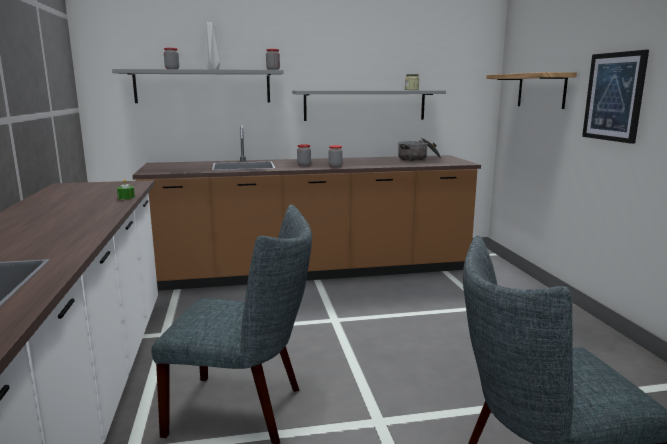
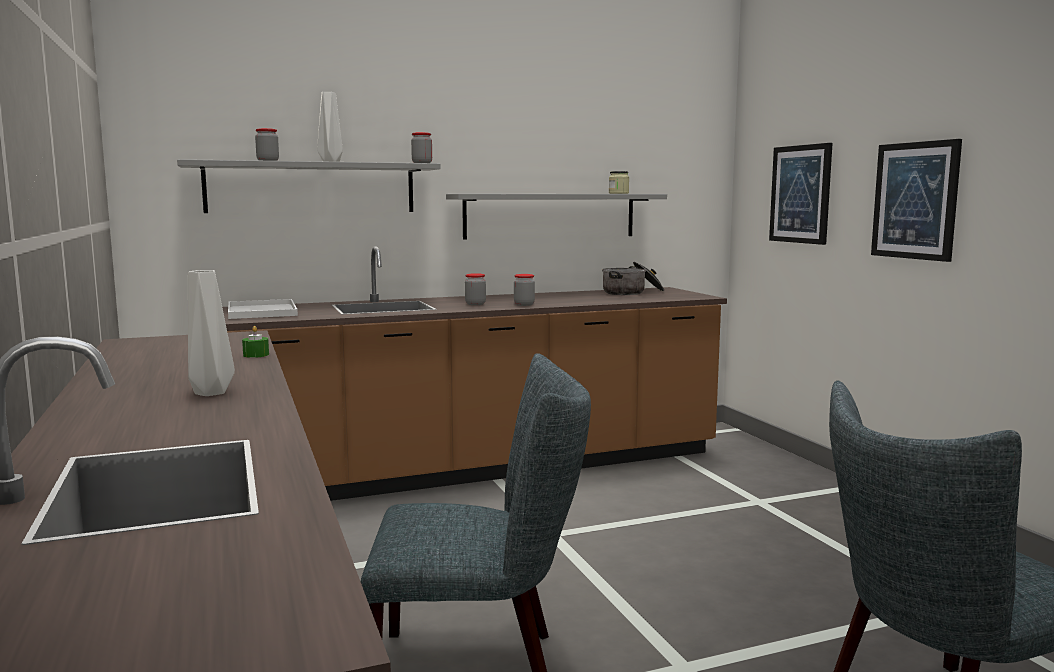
camera: 10 degrees left, 5 degrees down
shelf [486,72,577,109] -> picture [769,143,833,245]
none -> grey vase [188,270,235,396]
none -> white tray [228,299,298,319]

